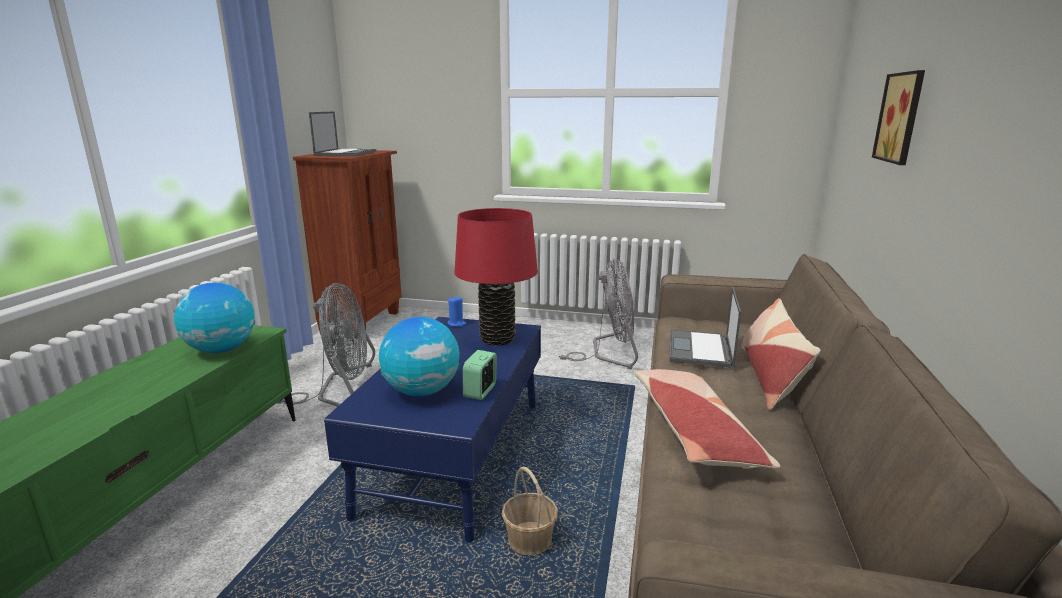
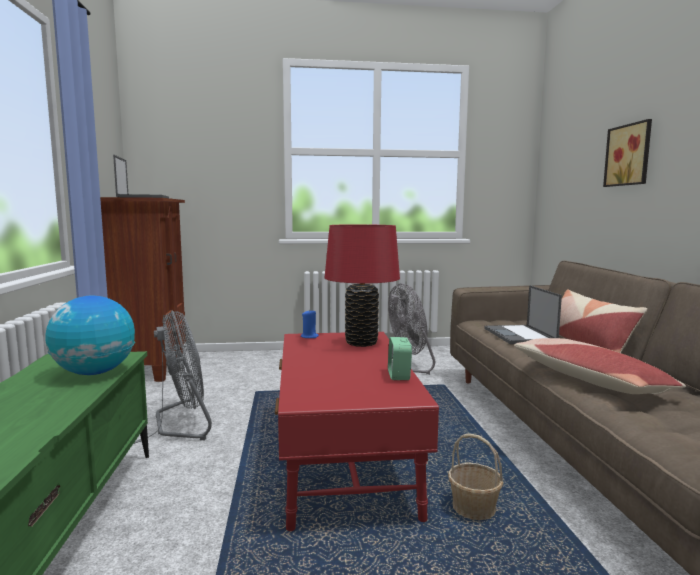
camera: 20 degrees left, 10 degrees down
blue coffee table [324,317,541,543] -> red coffee table [275,332,439,531]
globe [379,317,459,396] -> none

